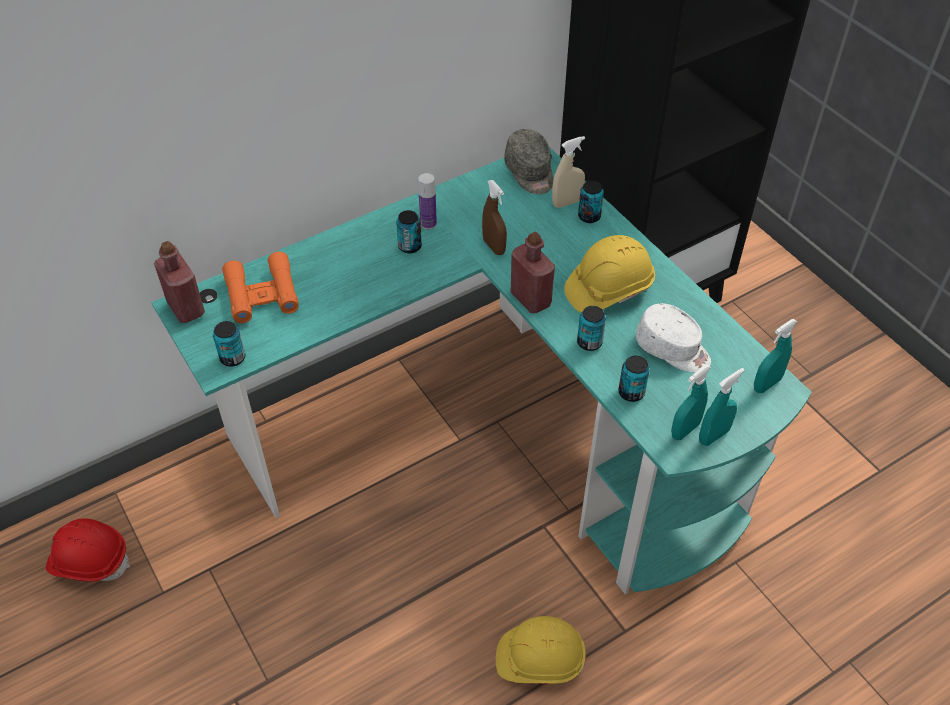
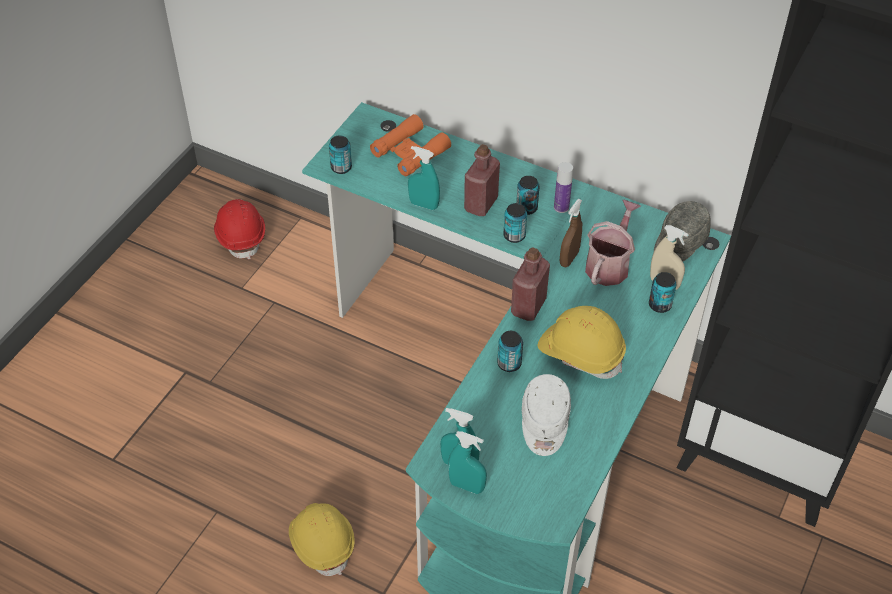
camera: 60 degrees right, 0 degrees up
red bottle [154,241,205,323] -> red bottle moved to [464,144,500,216]
can [618,356,650,402] -> can moved to [504,203,527,243]
turquoise spray bottle [754,319,797,393] -> turquoise spray bottle moved to [408,146,440,210]
none -> watering can [585,200,641,286]

